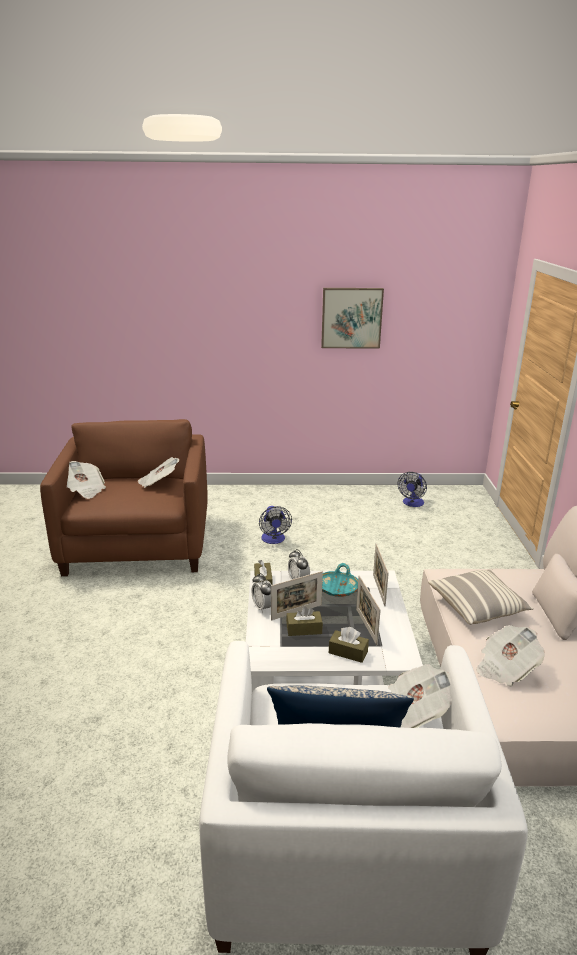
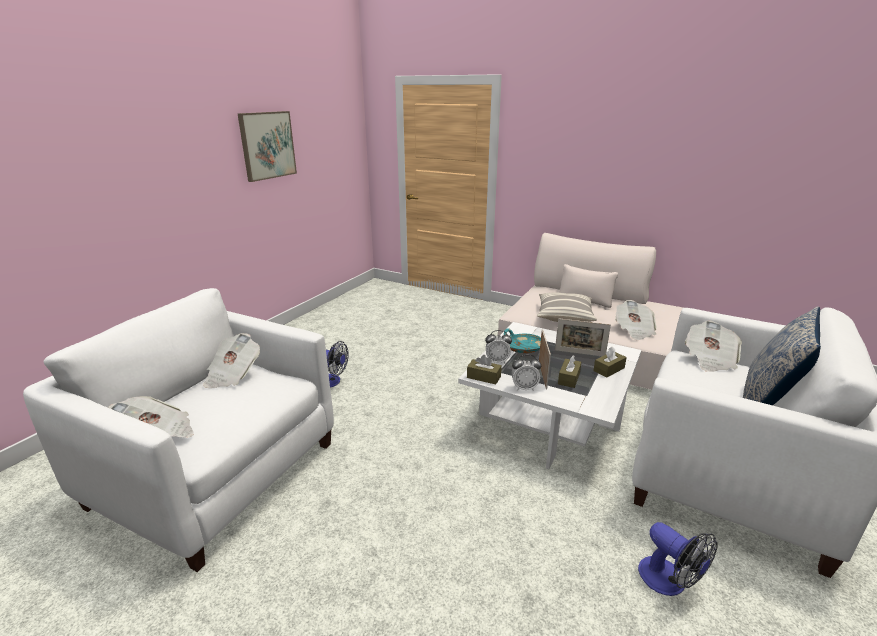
camera: 60 degrees left, 0 degrees up
brown armchair [40,419,208,576] -> white armchair [23,288,334,572]
picture frame [373,543,389,607] -> none
fan [397,472,427,507] -> fan moved to [638,522,718,596]

